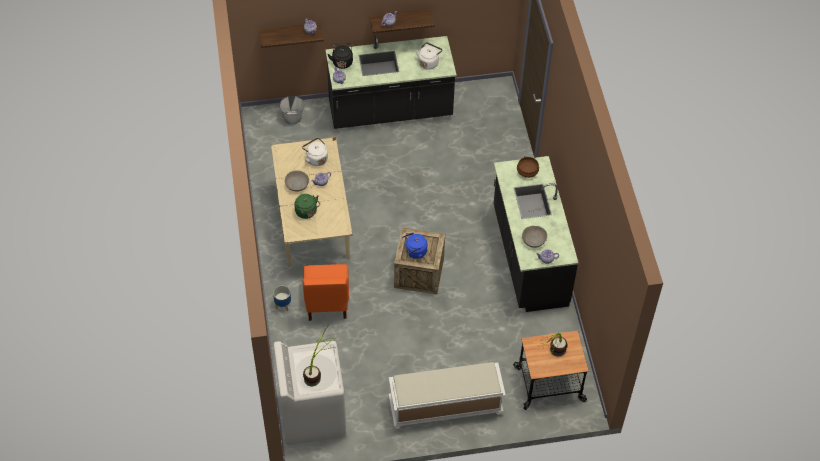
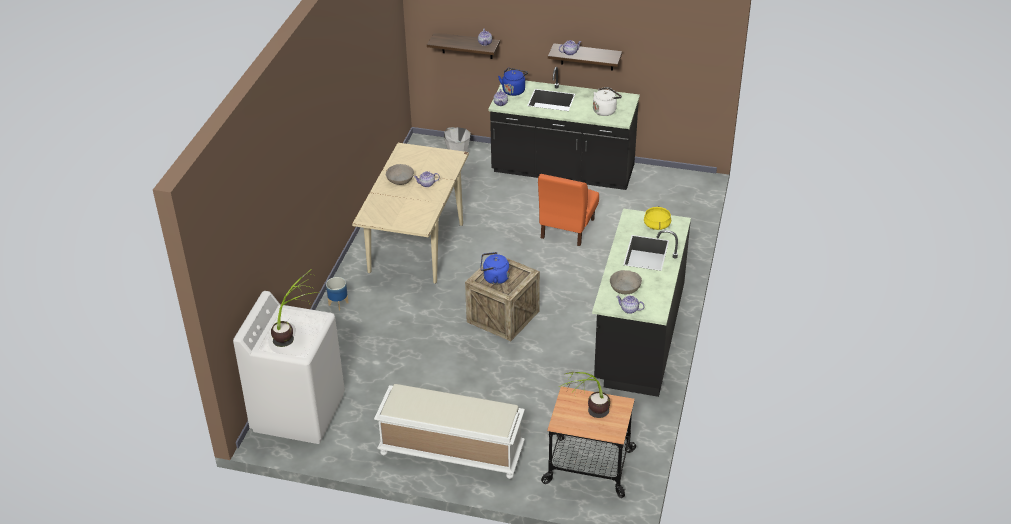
camera: 25 degrees right, 15 degrees down
green kettle [294,194,320,219] -> none
white kettle [302,138,328,166] -> none
orange chair [303,264,349,321] -> orange chair moved to [538,174,599,246]
black kettle [328,43,353,69] -> blue kettle [498,68,528,96]
brown cooking pot [517,156,539,178] -> yellow cooking pot [644,206,671,230]

